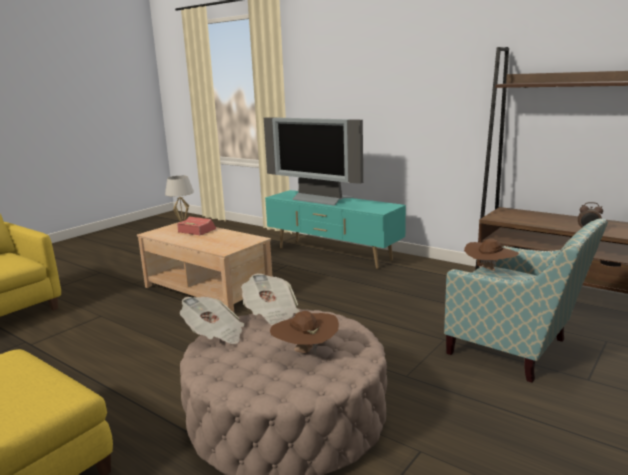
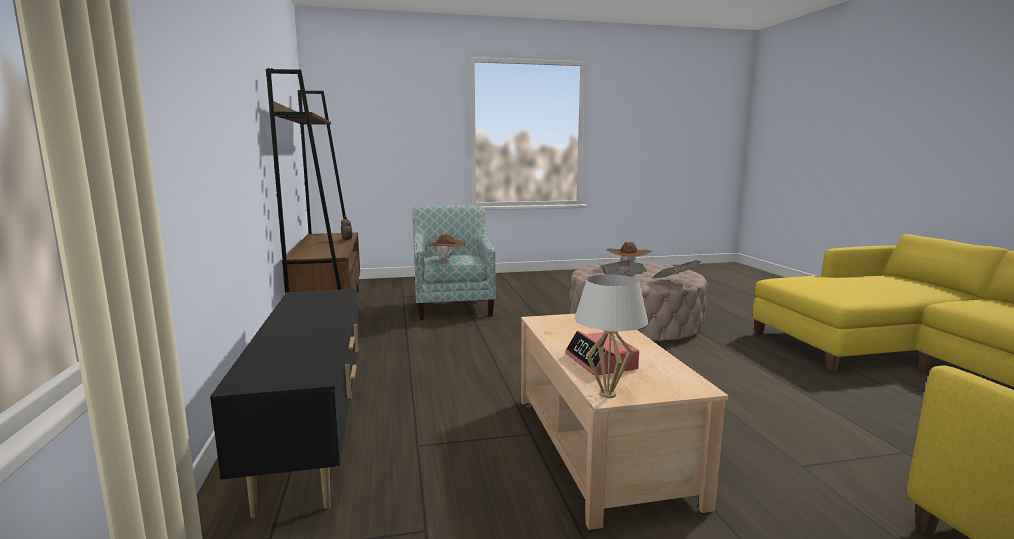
camera: 140 degrees left, 5 degrees down
television [264,117,363,206] -> none
turquoise tv stand [265,190,406,269] -> black tv stand [210,289,360,518]

